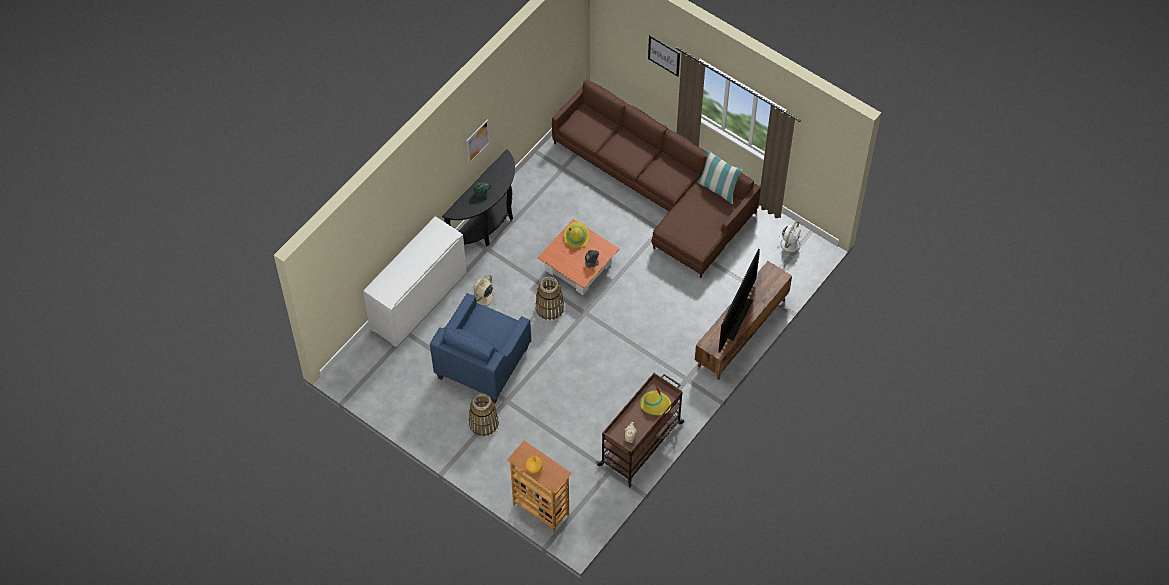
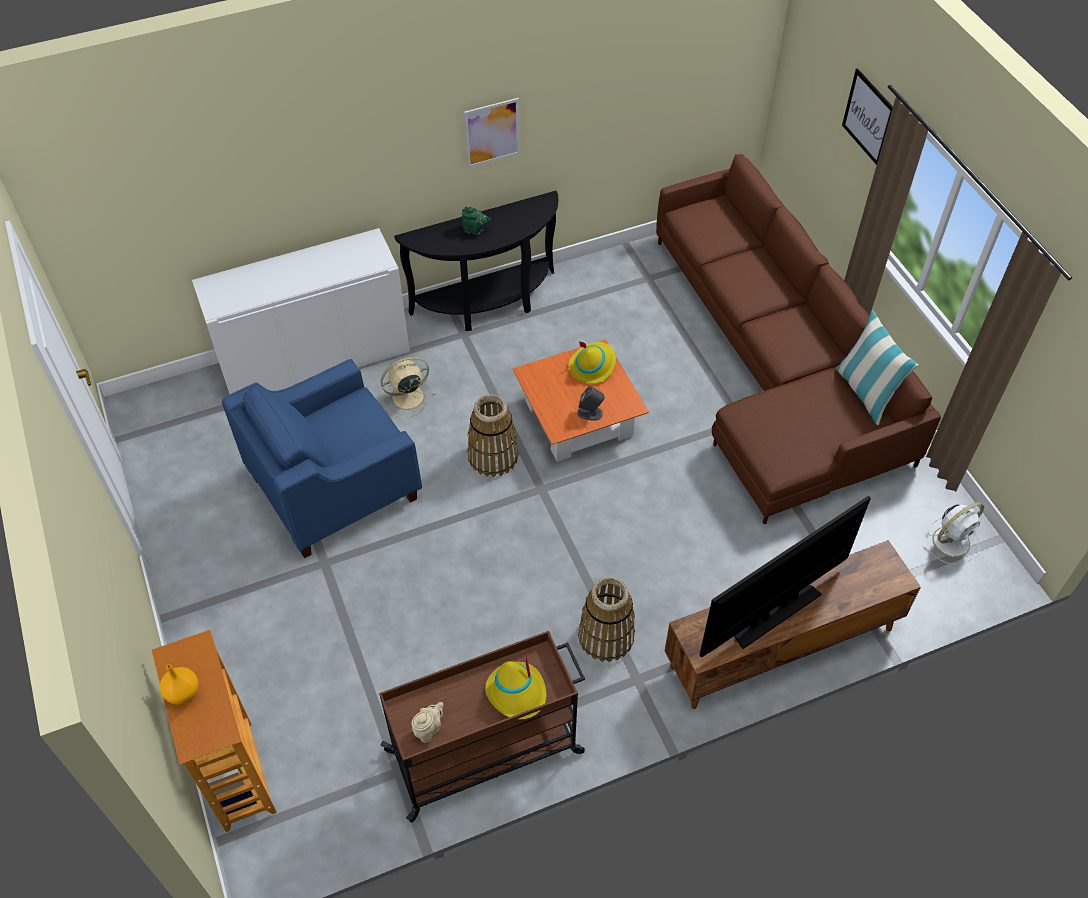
camera: 30 degrees right, 5 degrees down
basket [469,393,499,437] -> basket moved to [578,577,635,662]

